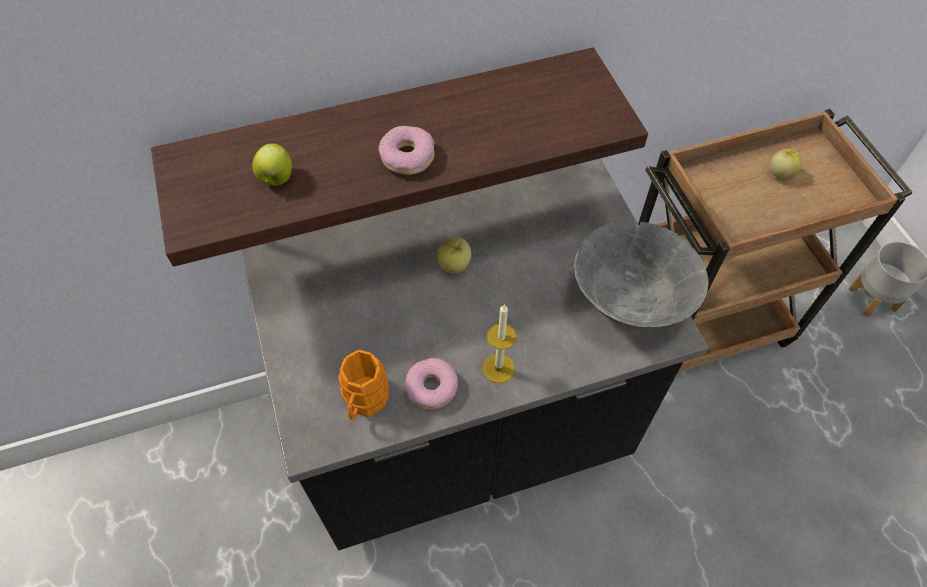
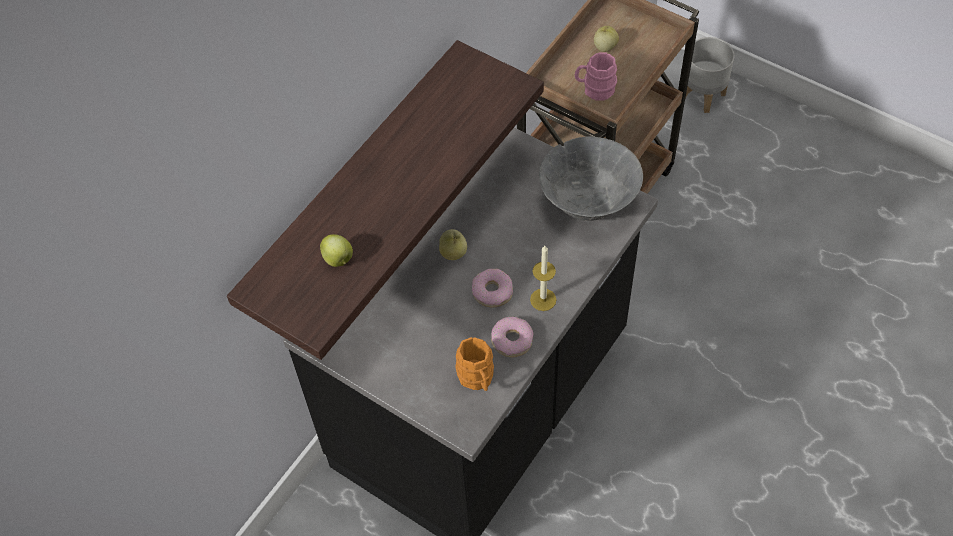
camera: 35 degrees left, 0 degrees up
donut [379,126,435,175] -> donut moved to [472,269,513,307]
none -> pink mug [575,52,617,101]

